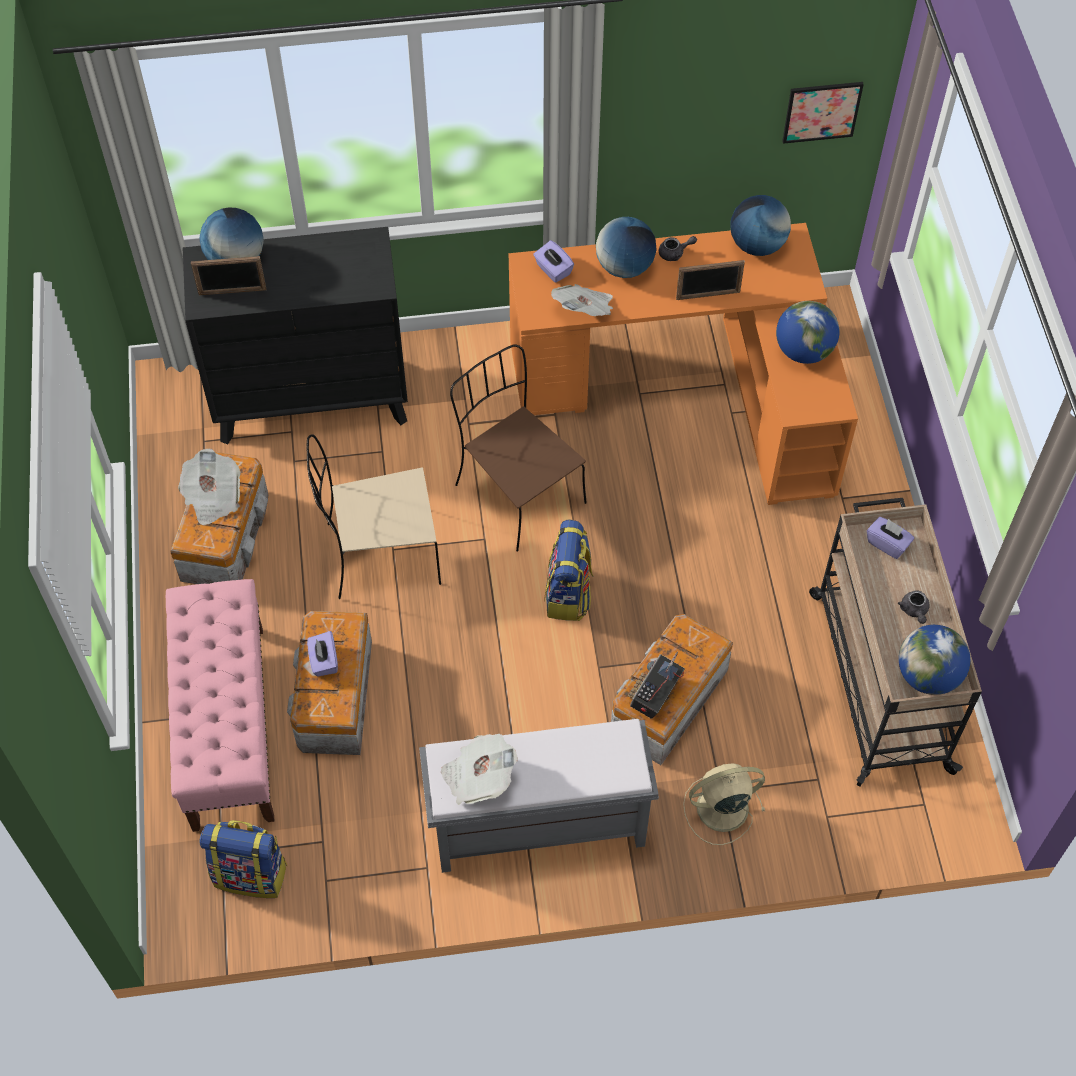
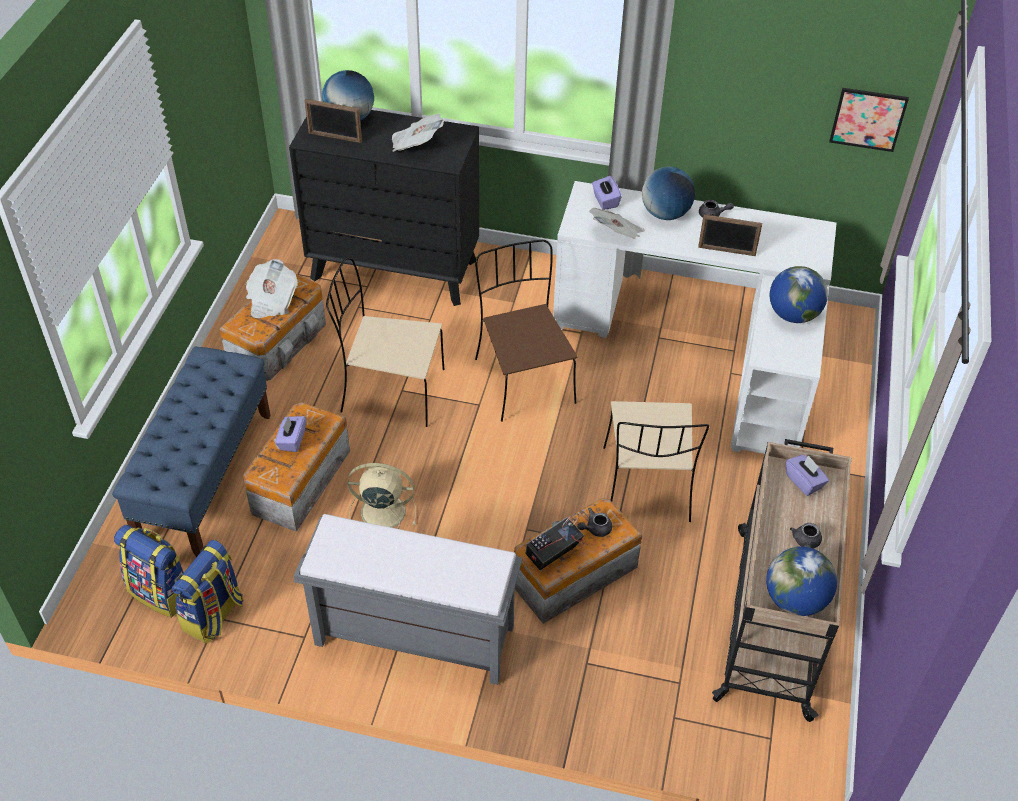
camera: 20 degrees right, 10 degrees down
pink bench [166,579,275,832] -> blue bench [112,347,271,557]
newspaper [441,734,518,805] -> newspaper moved to [392,114,444,152]
orange desk [508,223,858,505] -> white desk [553,181,836,454]
backpack [544,520,594,621] -> backpack moved to [172,540,244,643]
beige fan [683,763,765,845] -> beige fan moved to [347,463,416,529]
globe [731,195,791,256] -> none
none -> grey teapot [577,508,612,537]
none -> beige chair [603,401,709,522]

